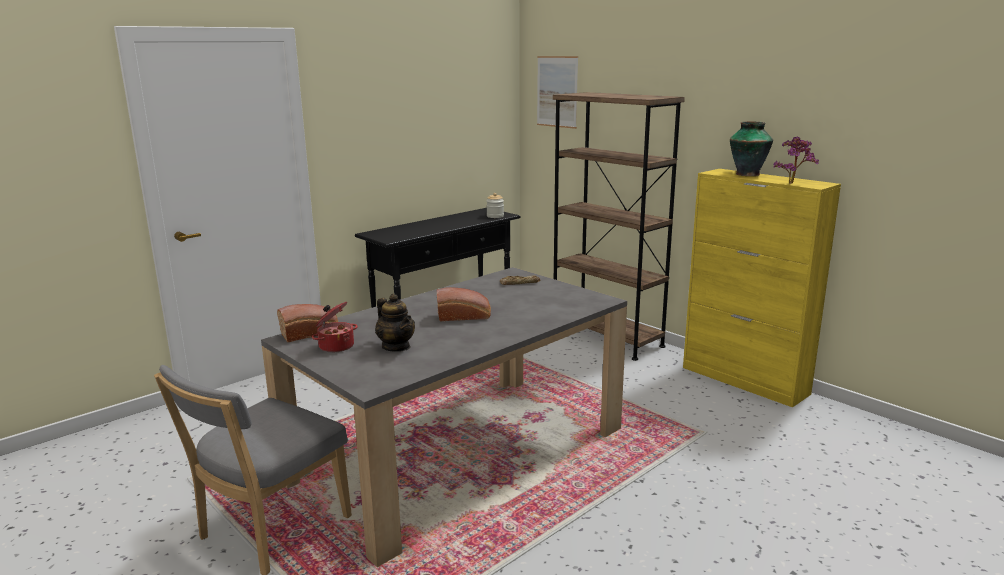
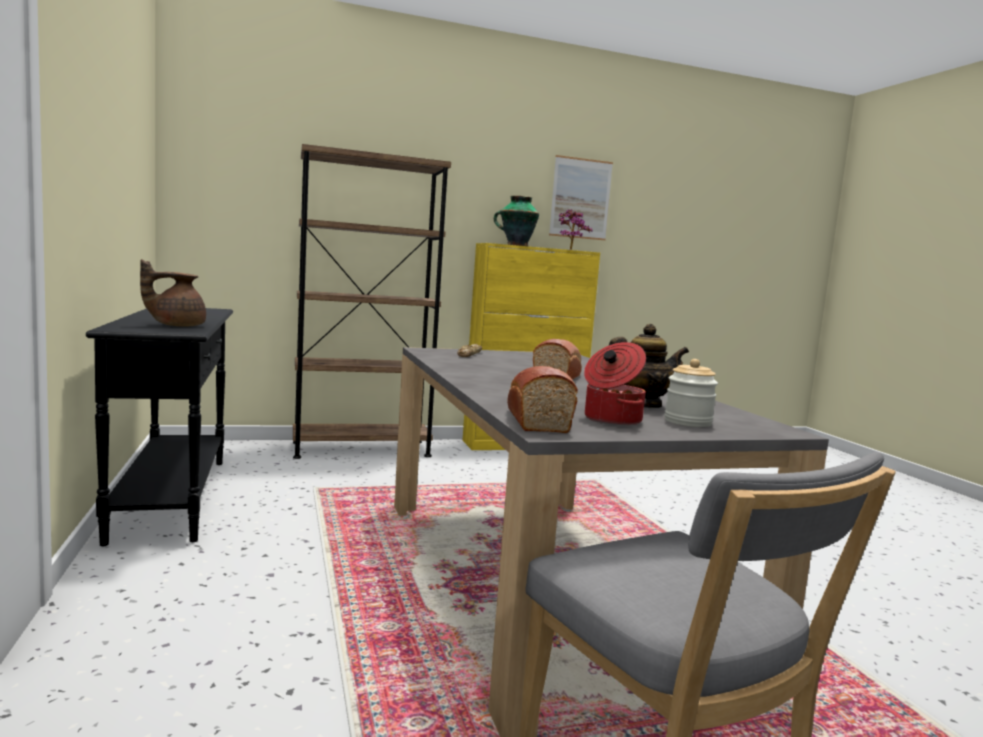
camera: 65 degrees left, 10 degrees down
jar [486,193,504,218] -> jar moved to [664,359,718,427]
picture [537,56,578,129] -> picture moved to [549,155,613,240]
none -> brown teapot [140,259,206,327]

